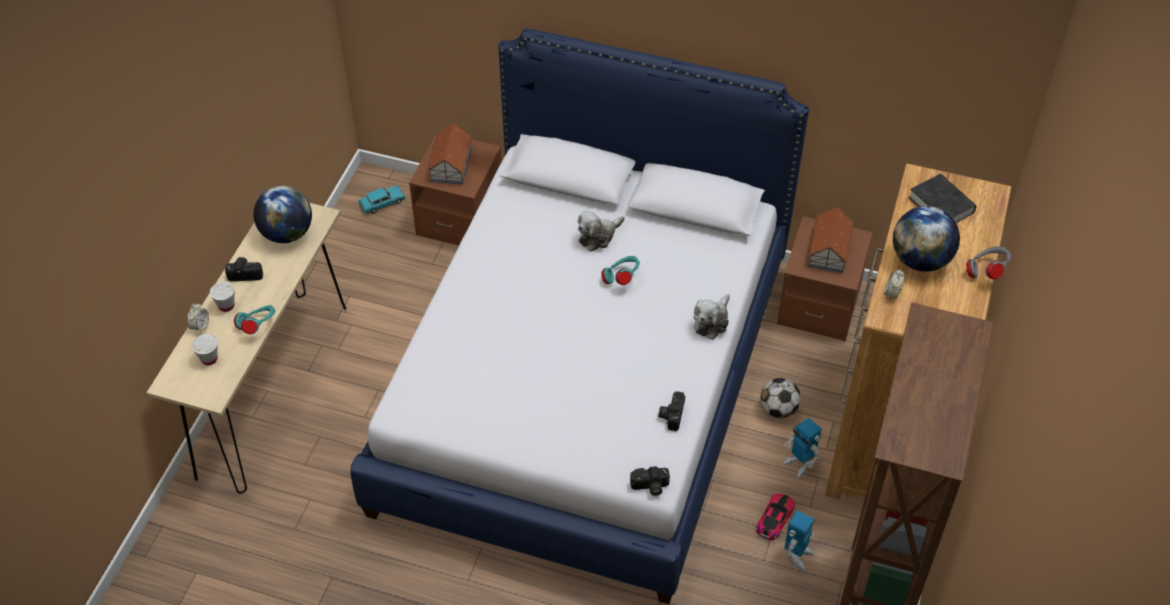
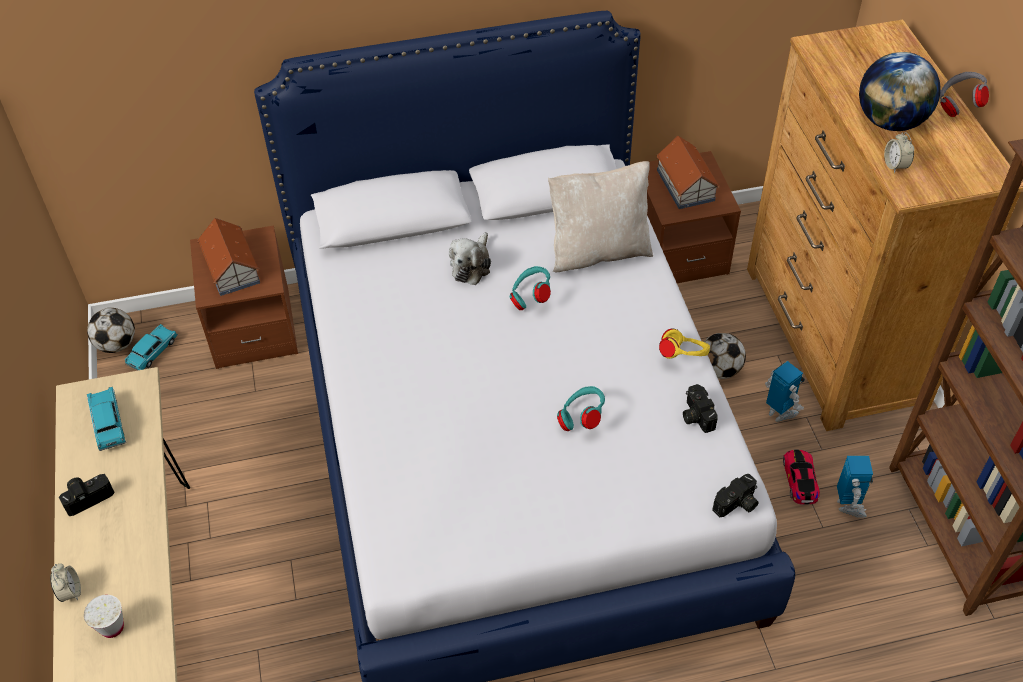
camera: 30 degrees left, 0 degrees up
white cup [210,281,235,312] -> none
turquoise headphones [234,305,275,334] -> turquoise headphones moved to [557,386,605,431]
globe [253,186,312,243] -> turquoise toy car [87,387,126,451]
plush toy [694,294,730,340] -> none
toy robot [783,418,822,478] -> toy robot turned 150 degrees counterclockwise [765,361,805,421]
black book [909,174,977,223] -> none
none -> football [87,308,135,353]
none -> beige pillow [548,161,653,272]
none -> yellow headphones [659,329,710,359]

